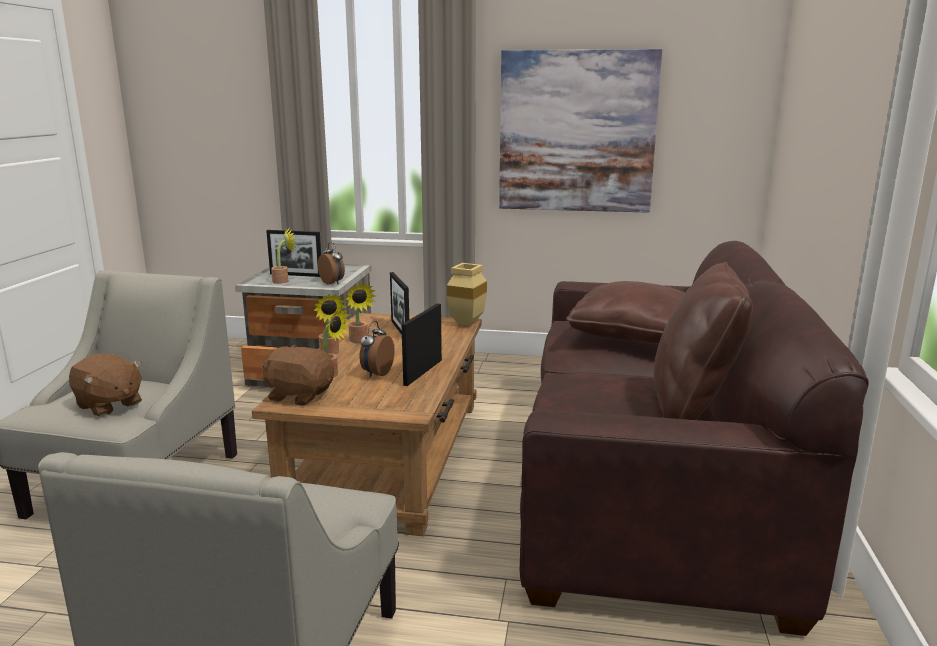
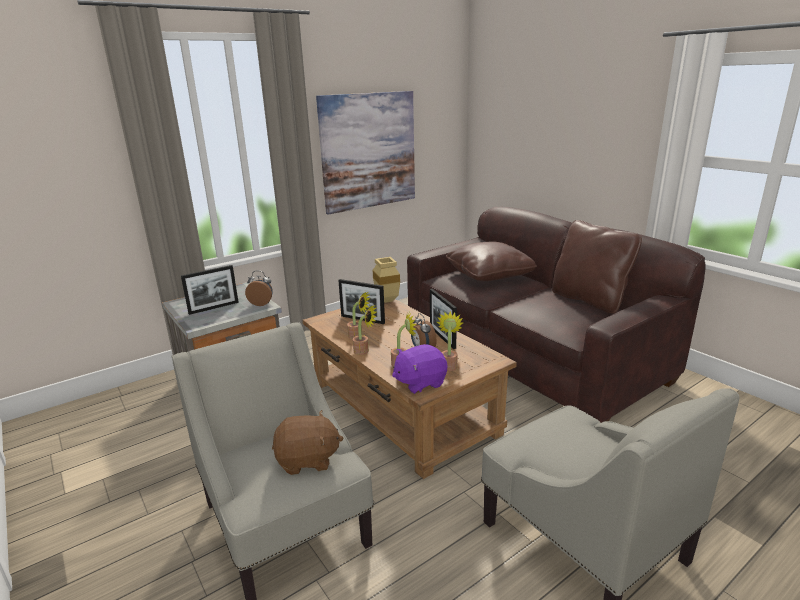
camera: 45 degrees left, 5 degrees up
brown plush toy [262,345,334,406] -> purple plush toy [392,344,447,394]
potted plant [271,229,296,284] -> potted plant moved to [437,311,463,371]

